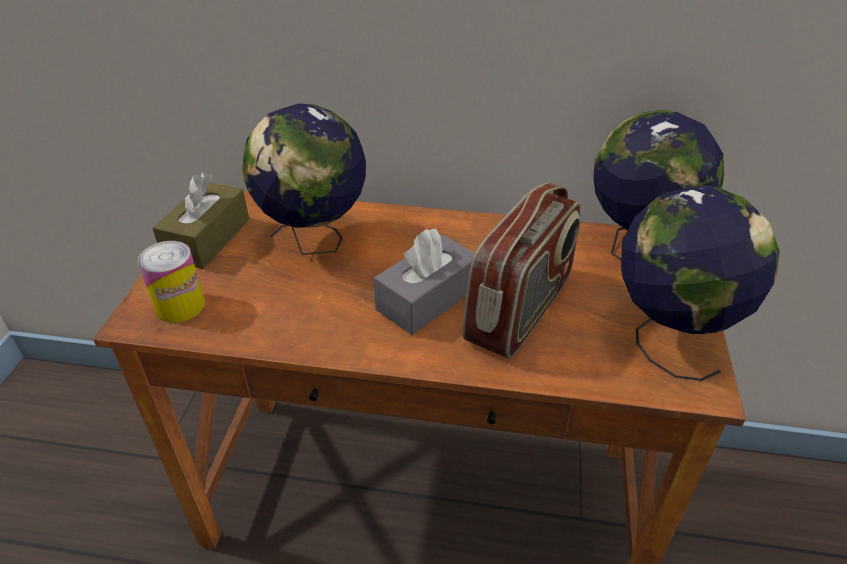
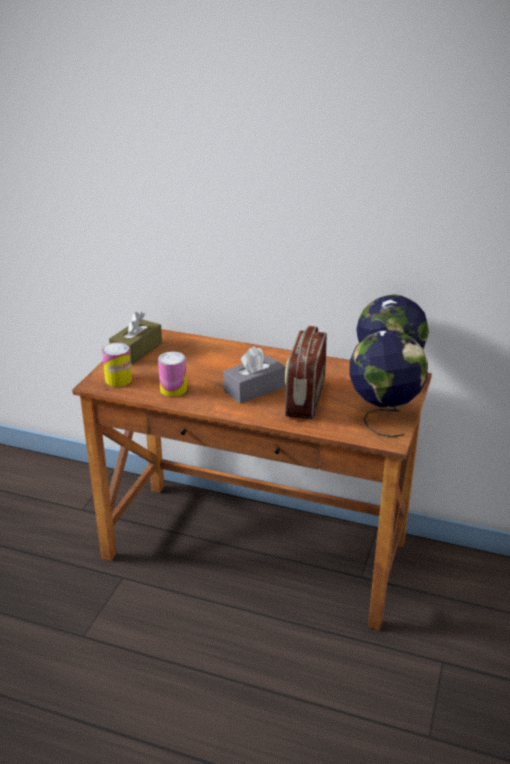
camera: 10 degrees right, 10 degrees down
globe [242,104,366,255] -> none
radio [463,183,581,359] -> radio turned 150 degrees clockwise [285,326,327,420]
none -> can [158,352,187,397]

